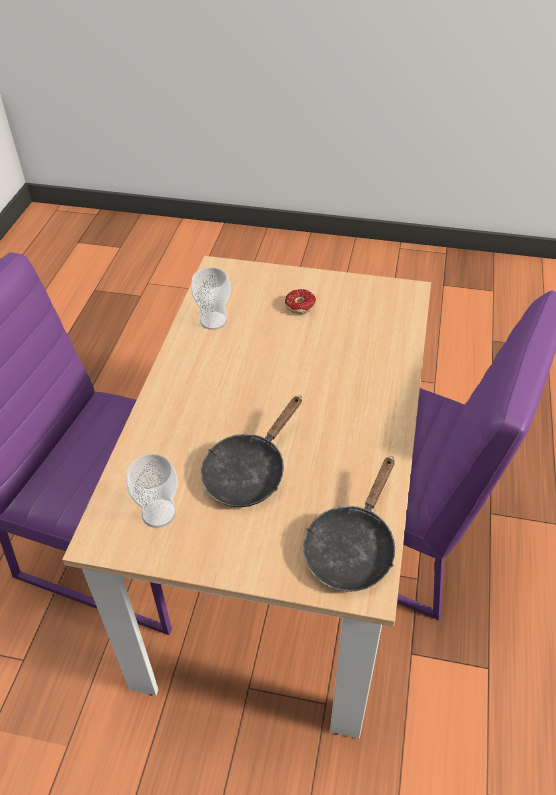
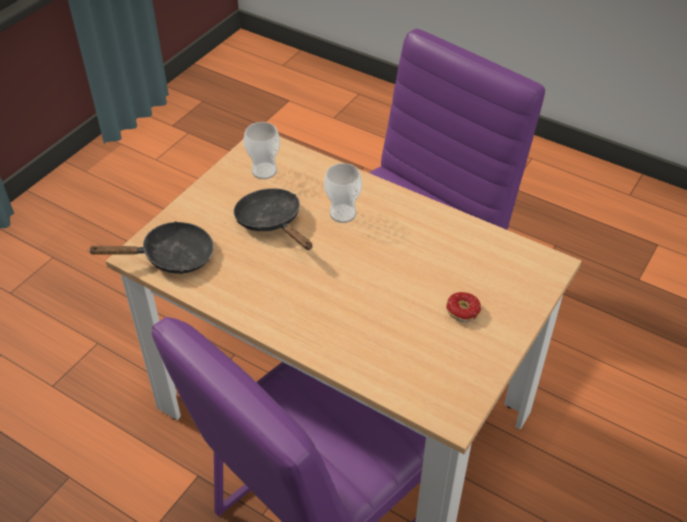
camera: 110 degrees right, 0 degrees up
cup [191,268,231,330] -> cup moved to [324,163,362,223]
black frying pan [303,456,395,592] -> black frying pan turned 120 degrees clockwise [88,221,214,274]

